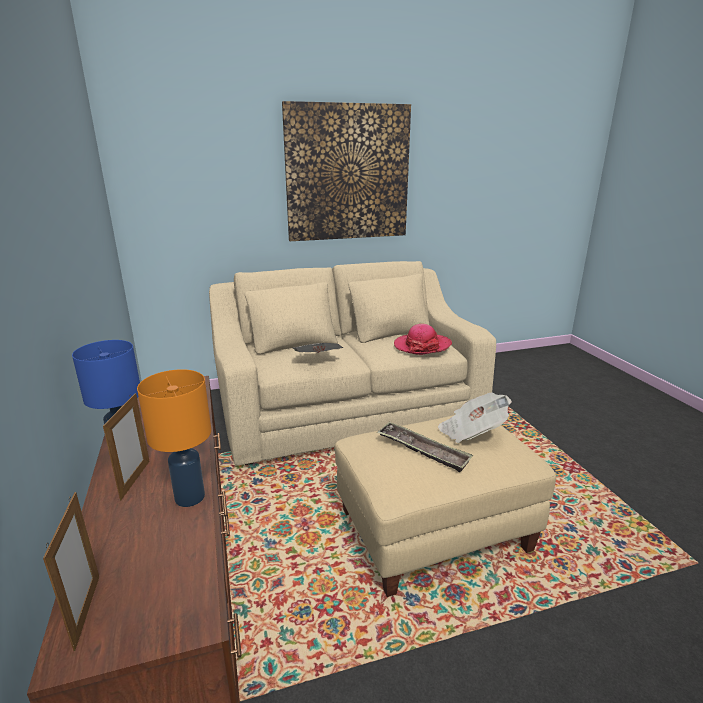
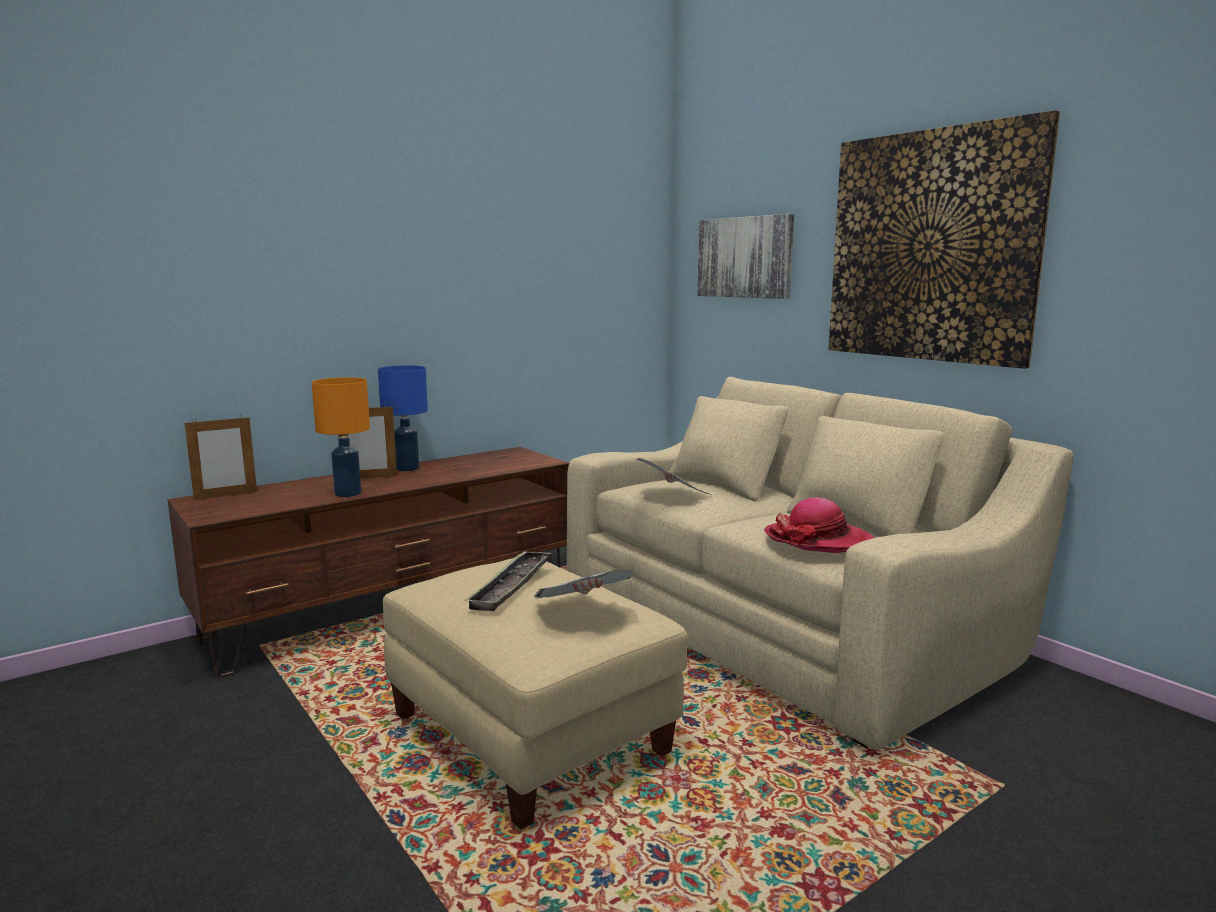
camera: 70 degrees right, 10 degrees down
none -> picture [697,214,794,299]

